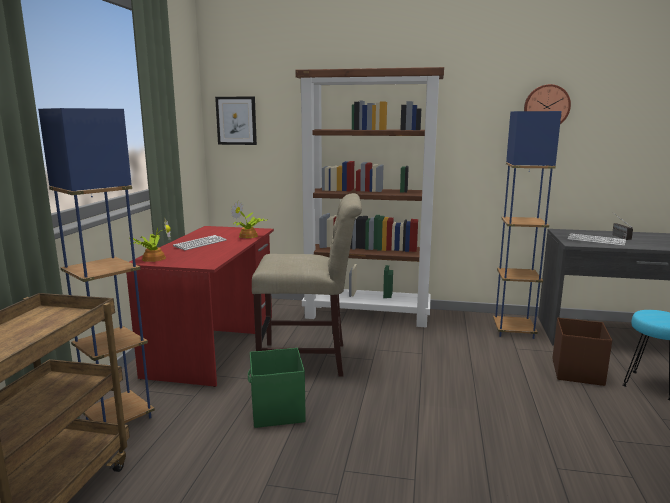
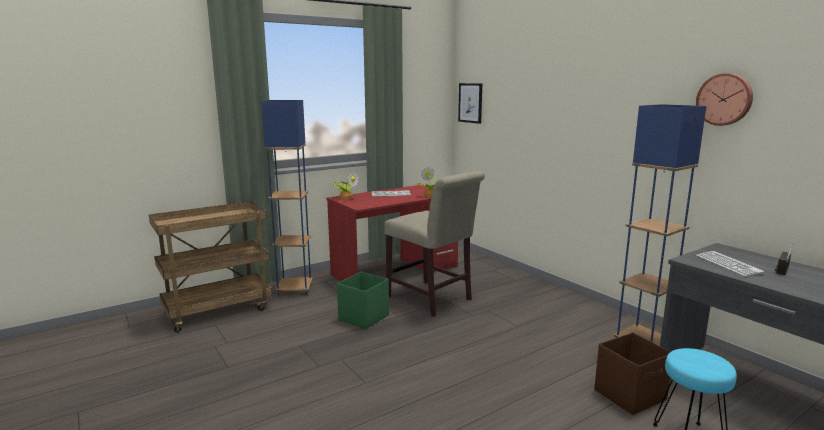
camera: 45 degrees right, 0 degrees up
brown bookcase [295,67,444,327] -> none

